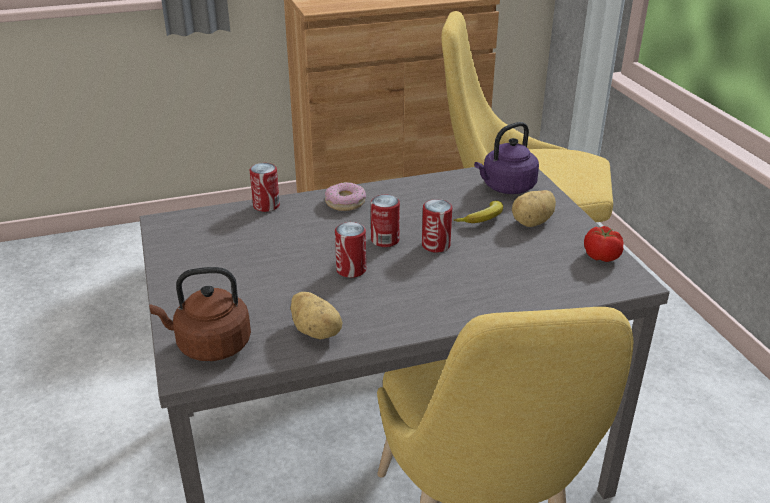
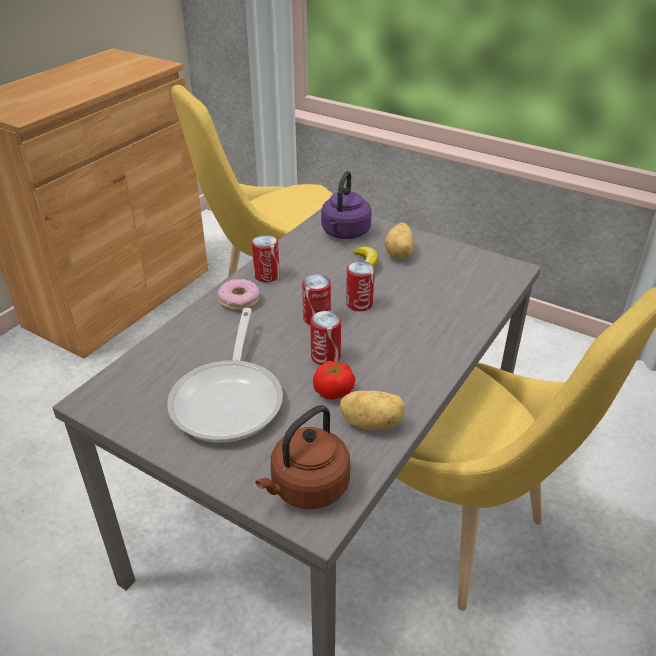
camera: 40 degrees left, 5 degrees up
can [250,163,280,212] -> can moved to [252,235,280,282]
tomato [584,226,623,262] -> tomato moved to [313,361,355,400]
none -> frying pan [167,308,283,443]

